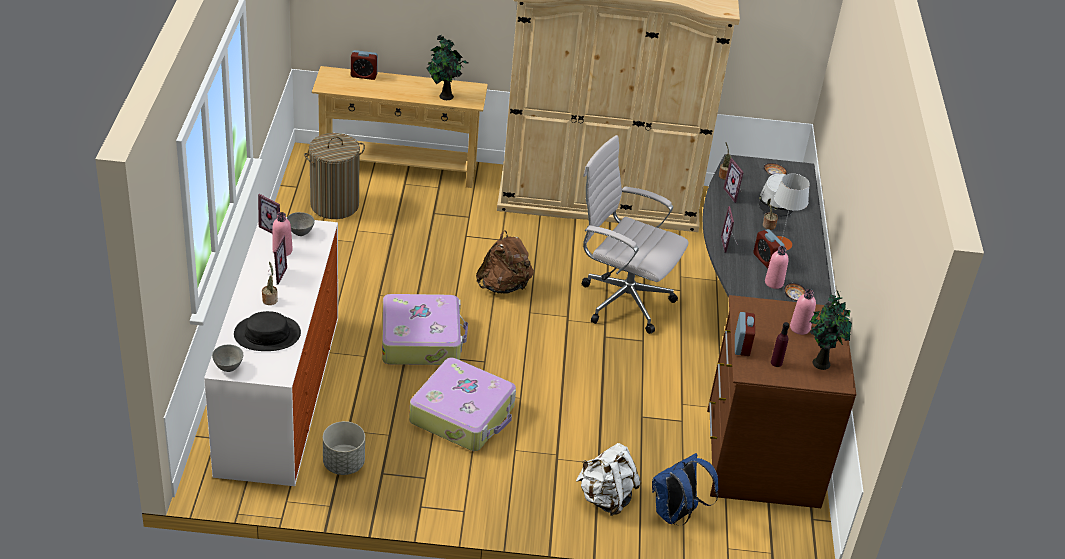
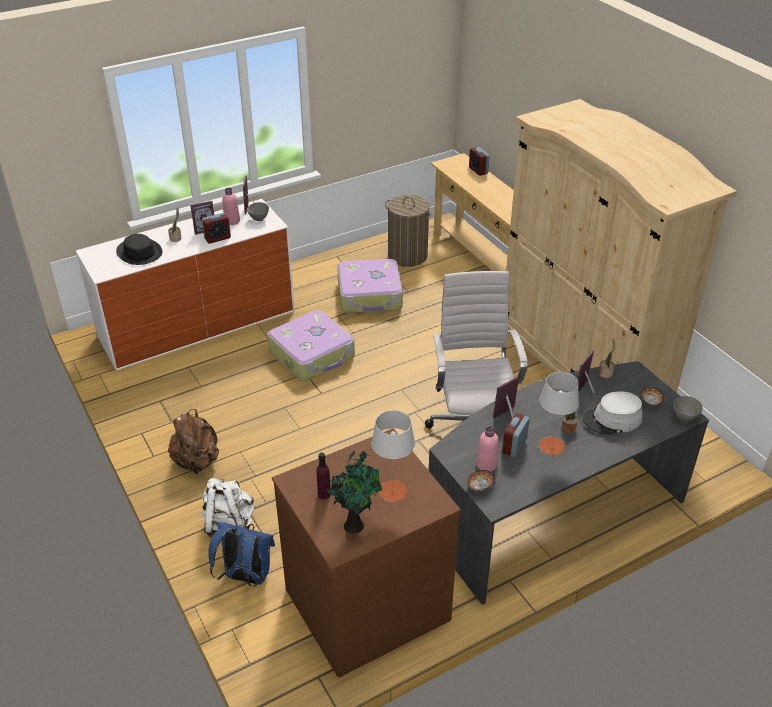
camera: 60 degrees right, 0 degrees up
grey bowl [212,345,243,372] -> grey bowl moved to [674,396,703,421]
grey planter [323,421,365,475] -> none
suitcase [409,358,516,451] -> suitcase moved to [337,259,403,313]
potted plant [427,35,469,100] -> none
brown backpack [476,230,534,293] -> brown backpack moved to [168,409,219,475]
alarm clock [735,312,755,356] -> alarm clock moved to [202,213,231,244]
pink bottle [790,289,816,335] -> grey table lamp [371,410,415,502]

